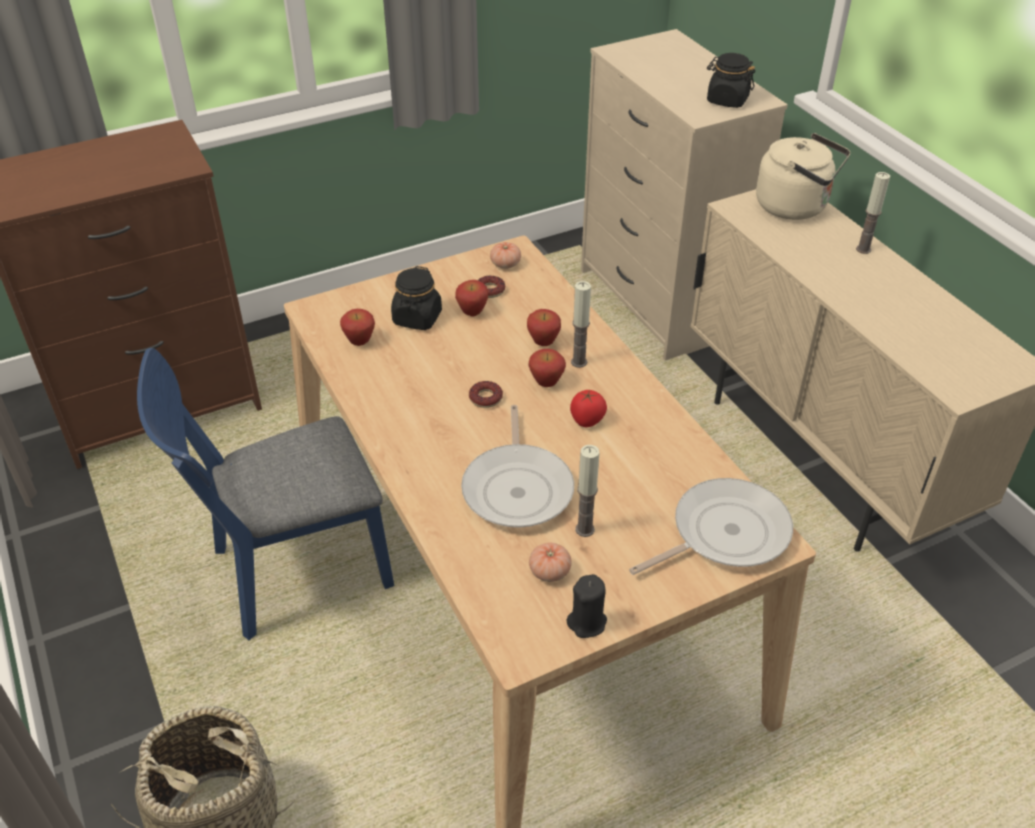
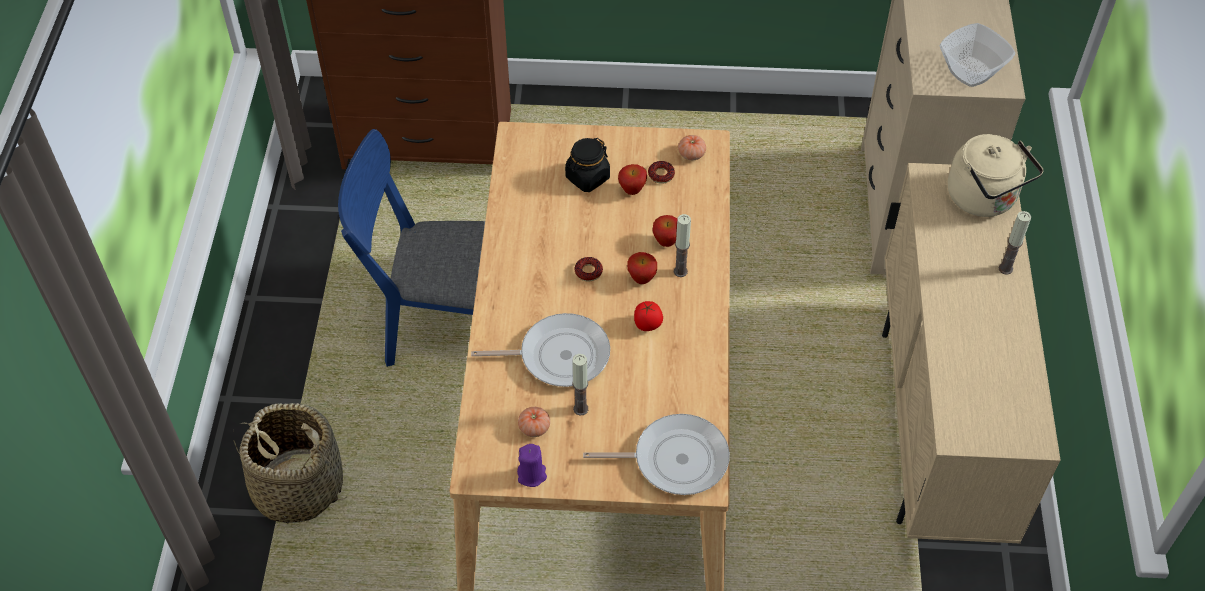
camera: 30 degrees right, 10 degrees up
apple [340,309,375,346] -> none
frying pan [461,405,574,528] -> frying pan turned 120 degrees counterclockwise [471,313,610,387]
black candle [566,574,607,638] -> purple candle [517,444,547,487]
black jar [707,53,755,108] -> bowl [940,23,1015,87]

